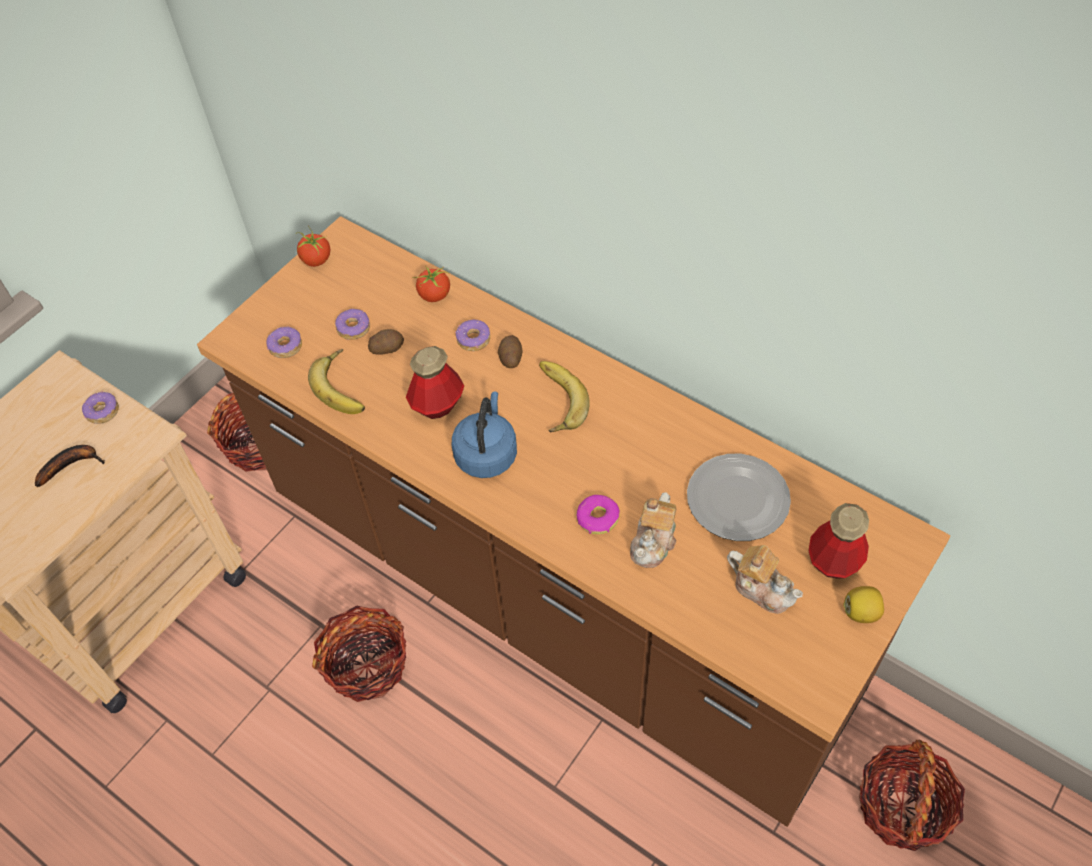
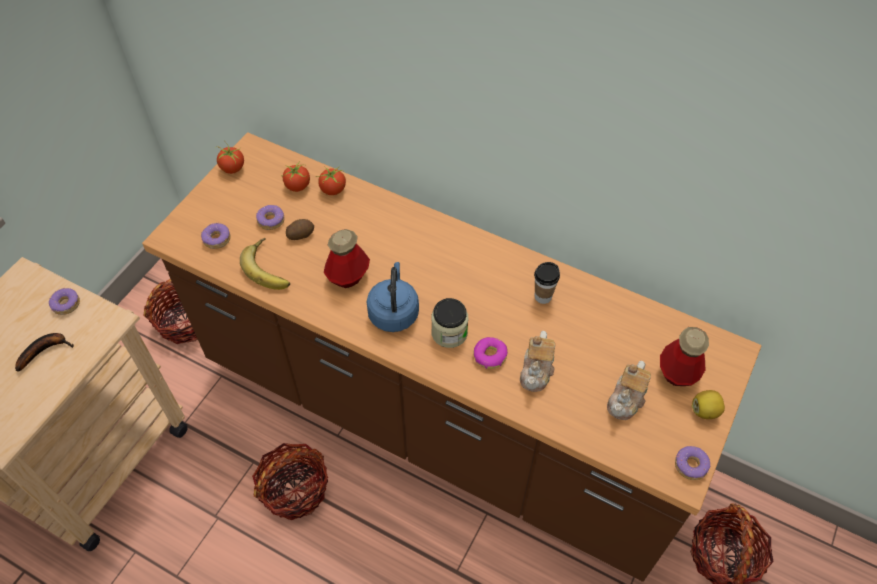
camera: 10 degrees left, 0 degrees up
donut [455,320,490,351] -> donut moved to [675,446,710,480]
potato [498,335,522,368] -> none
banana [539,361,590,432] -> none
plate [687,454,791,541] -> none
teapot [727,545,803,614] -> teapot turned 90 degrees clockwise [607,361,651,420]
none -> tomato [283,161,310,192]
none -> jar [431,298,468,348]
none -> cup [534,262,560,304]

